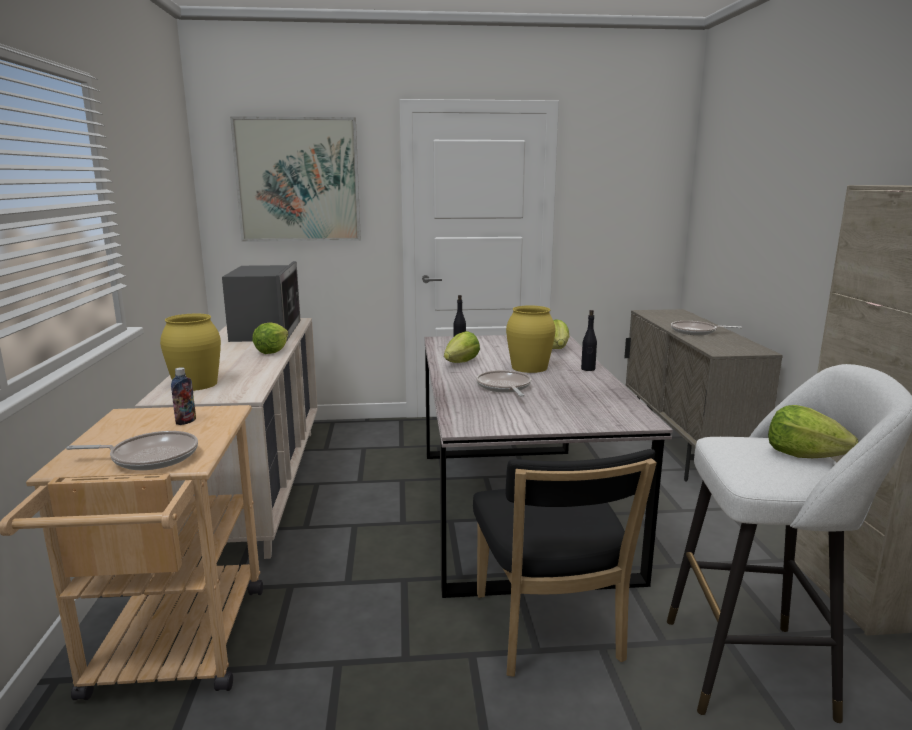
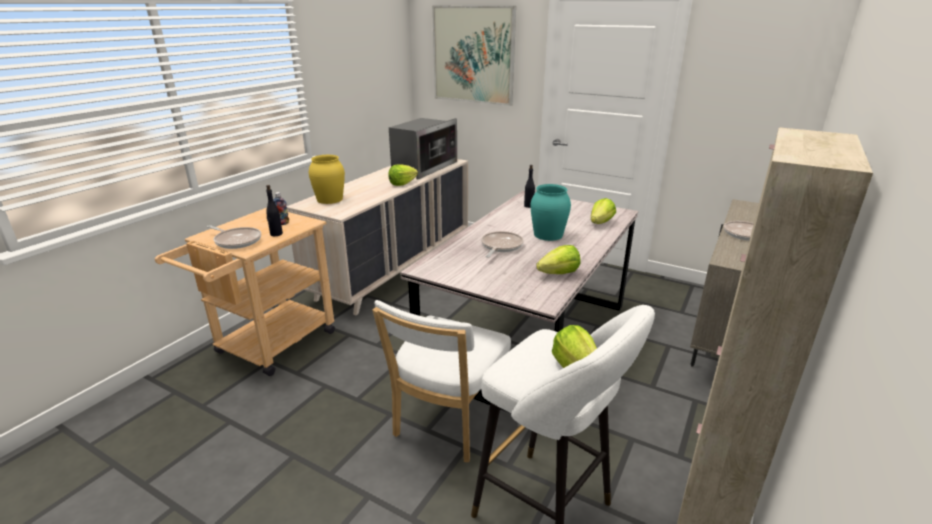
camera: 35 degrees right, 10 degrees up
lettuce [444,331,480,363] -> lettuce moved to [536,245,580,274]
black chair [473,449,657,677] -> white chair [372,300,511,462]
yellow vase [506,306,556,373] -> turquoise vase [530,184,571,241]
black bottle [581,310,597,371] -> black bottle moved to [266,185,283,236]

